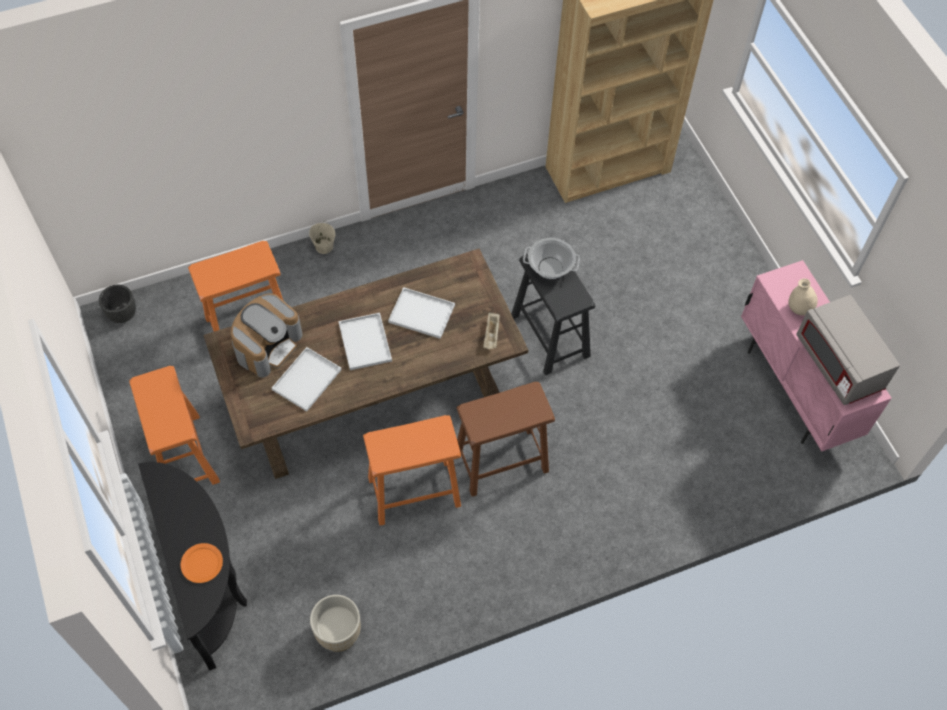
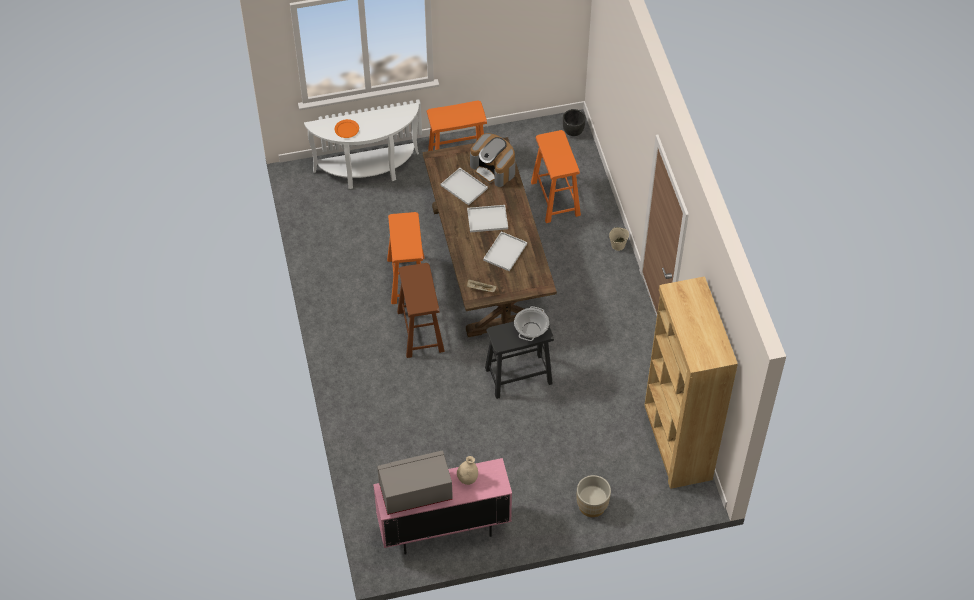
camera: 100 degrees right, 5 degrees down
black console table [138,462,247,670] -> white console table [304,103,419,189]
beige planter [310,595,361,652] -> beige planter moved to [577,475,611,517]

